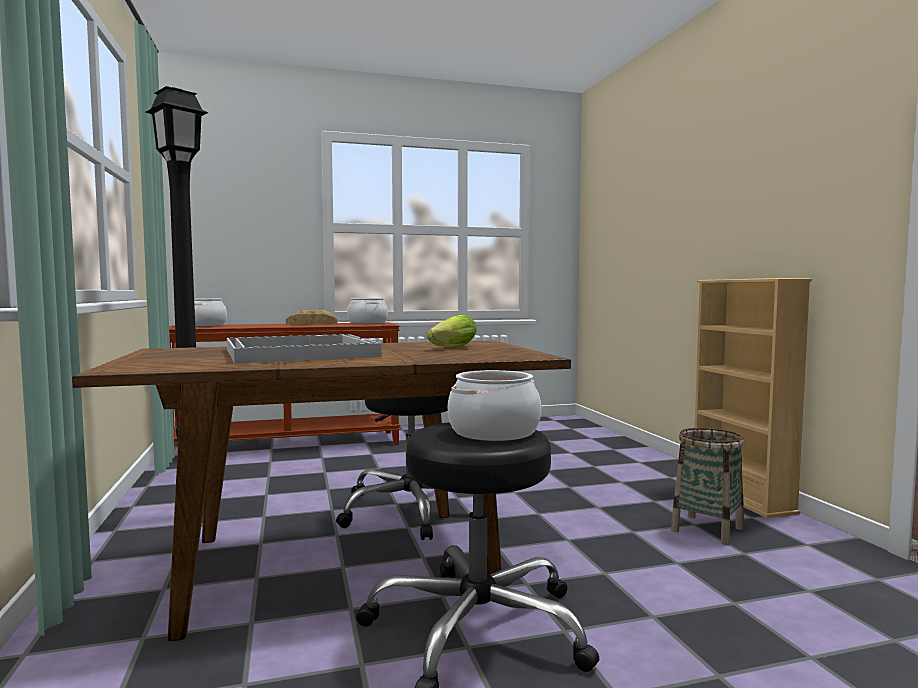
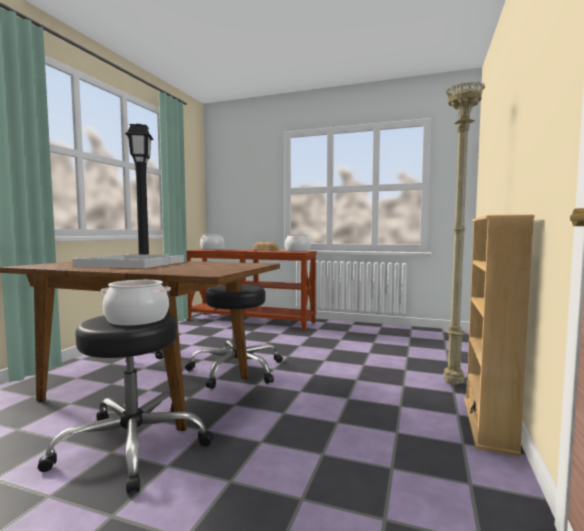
camera: 35 degrees right, 0 degrees up
lettuce [426,314,477,347] -> none
basket [671,428,744,545] -> none
none -> beige floor lamp [443,81,485,385]

